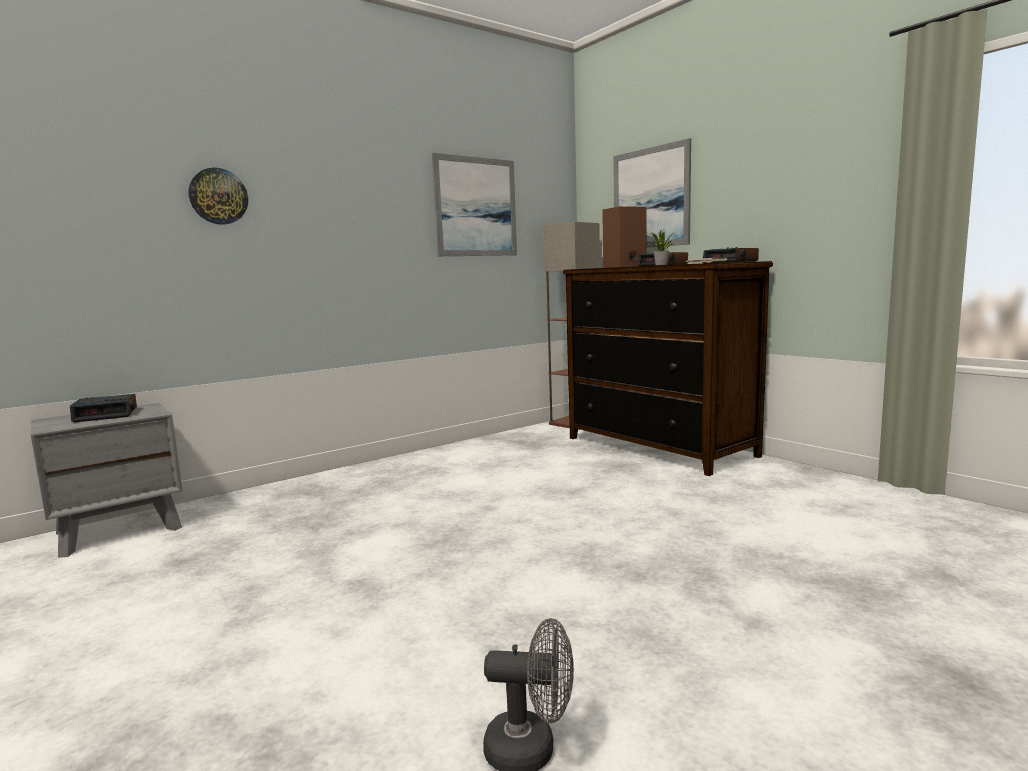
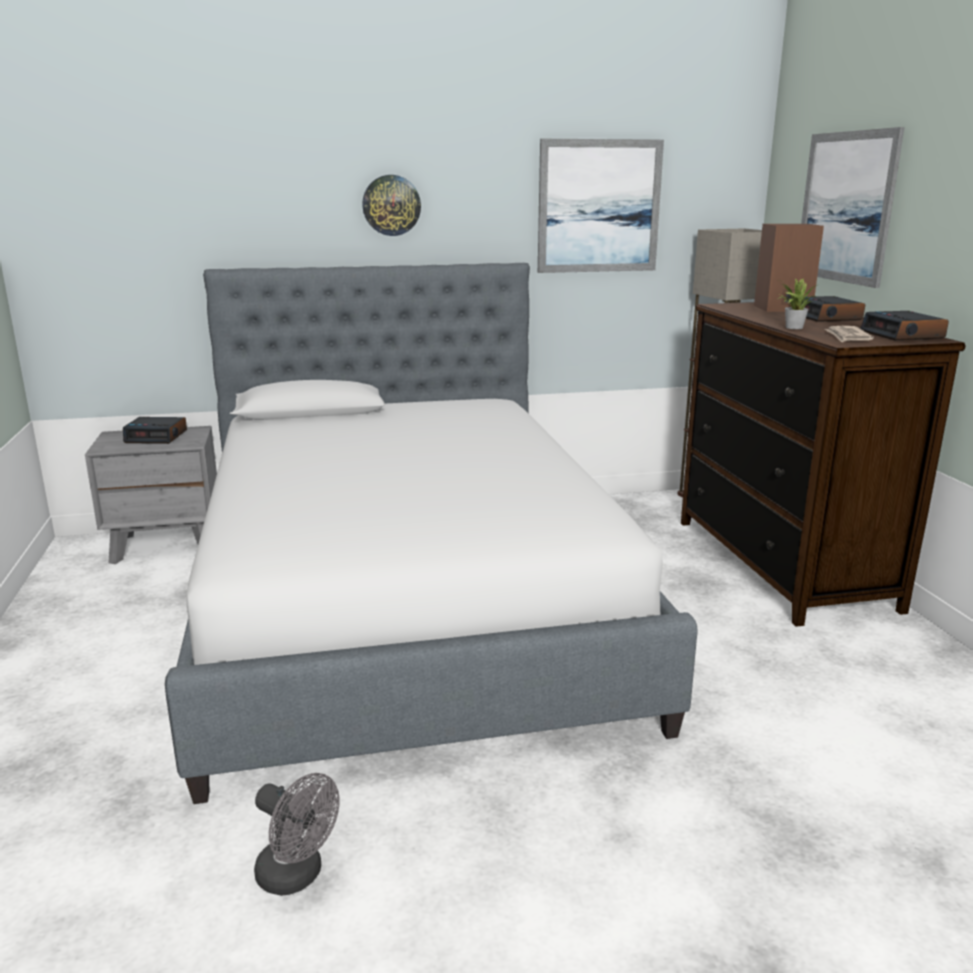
camera: 25 degrees right, 10 degrees up
wall clock [189,168,248,225] -> wall clock moved to [362,175,421,236]
none -> bed [165,263,698,804]

